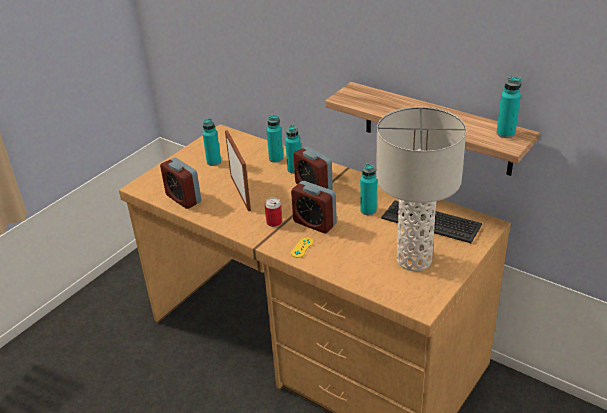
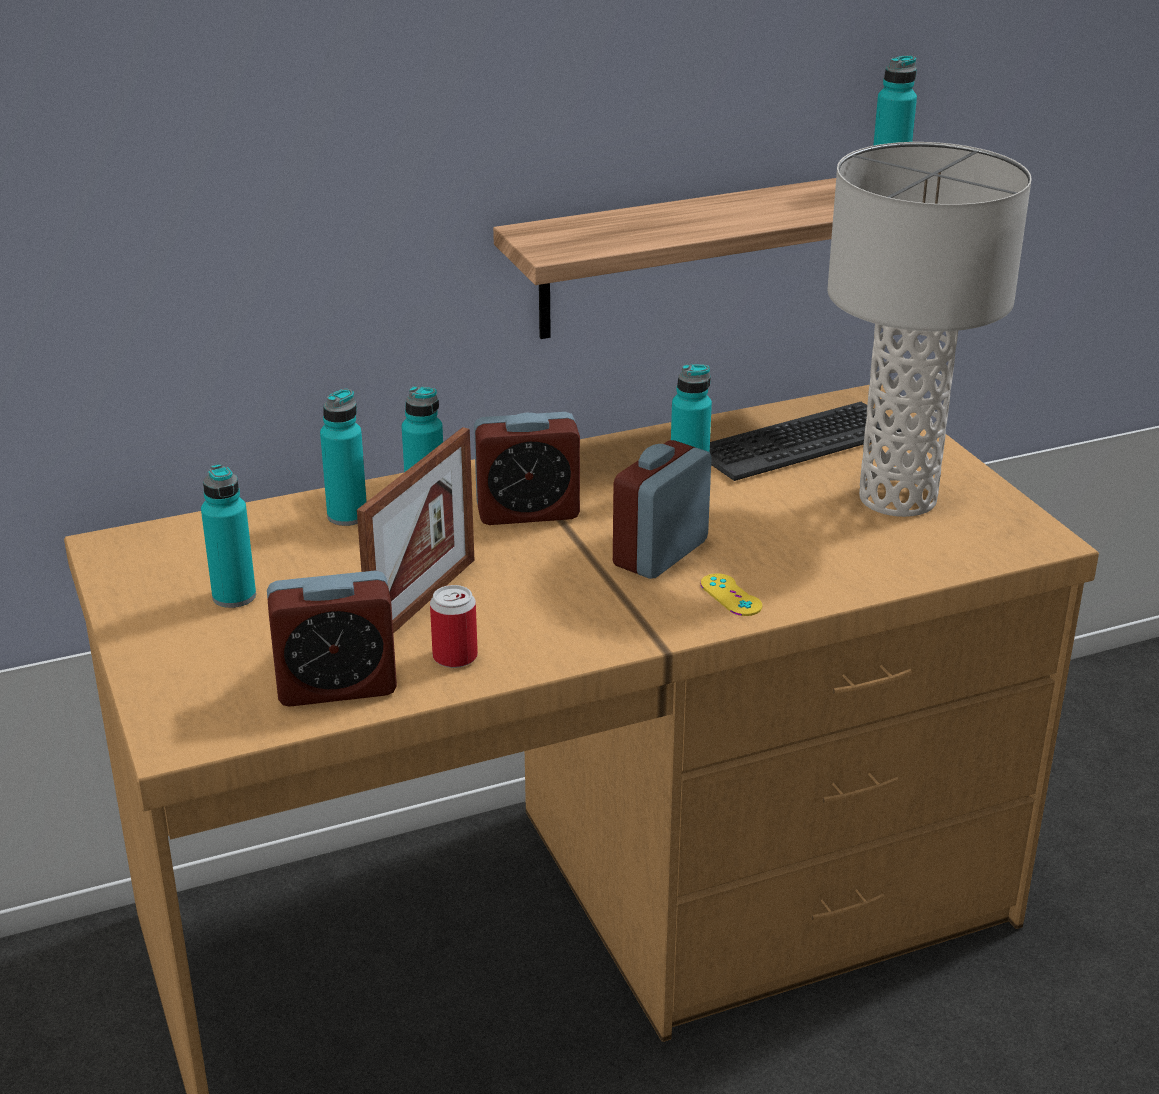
camera: 60 degrees left, 5 degrees down
picture frame [225,130,251,211] -> picture frame turned 105 degrees clockwise [357,427,474,634]
can [265,198,282,227] -> can moved to [430,585,478,668]
alarm clock [291,181,337,233] -> alarm clock turned 150 degrees clockwise [613,440,712,579]

